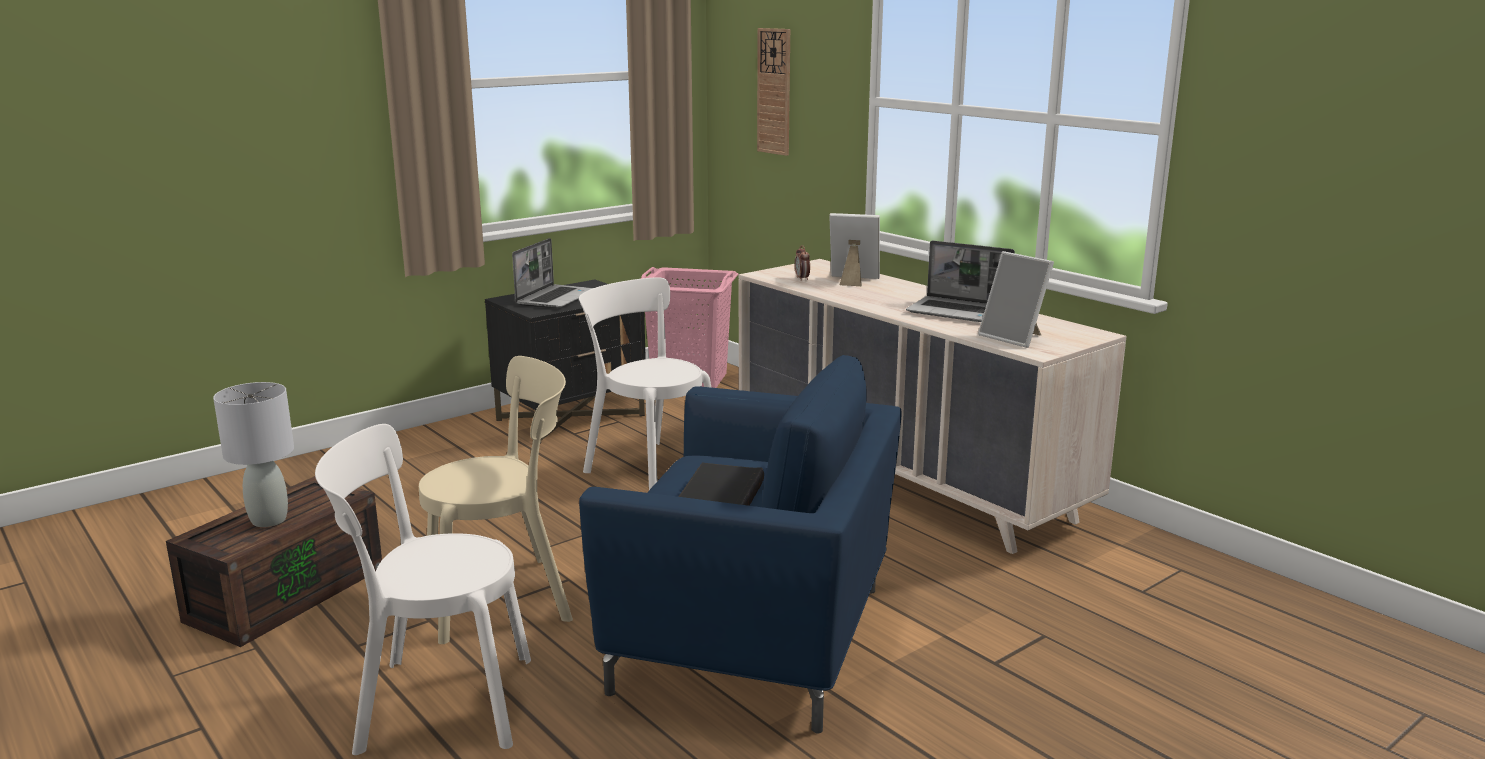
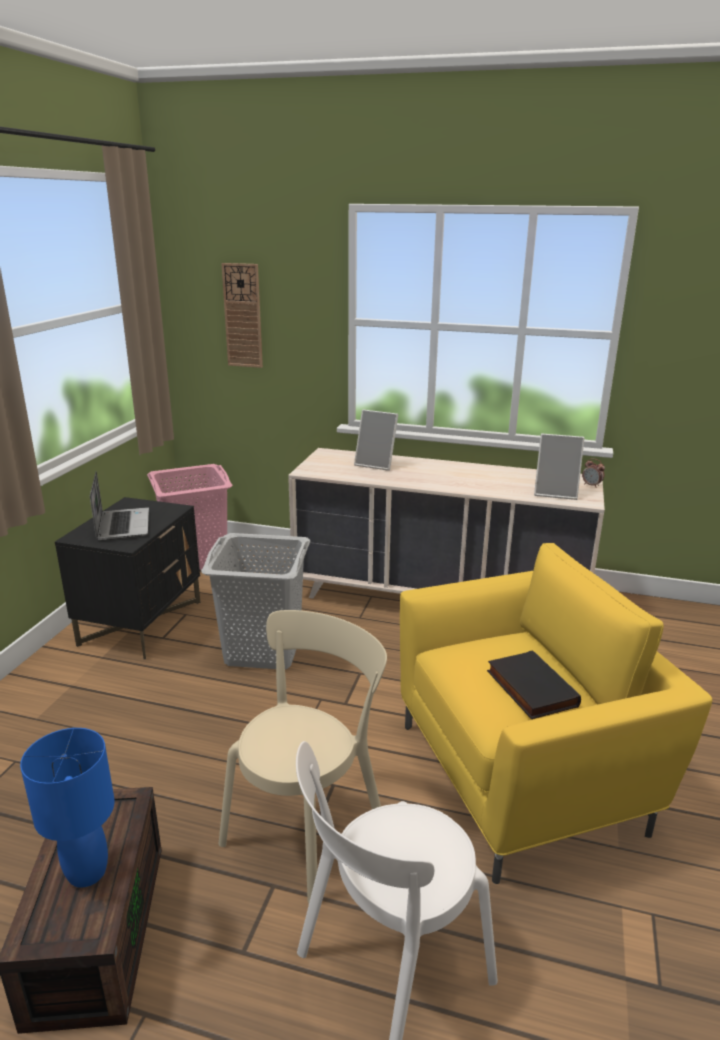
camera: 35 degrees left, 5 degrees up
grey table lamp [213,382,294,527] -> blue table lamp [20,728,115,888]
white chair [579,277,711,490] -> grey laundry basket [201,533,311,669]
blue armchair [579,355,902,733] -> yellow armchair [400,543,712,884]
alarm clock [795,245,810,281] -> alarm clock moved to [582,458,605,488]
picture frame [829,213,880,286] -> picture frame turned 135 degrees counterclockwise [354,409,398,471]
laptop [906,241,1015,322] -> none

